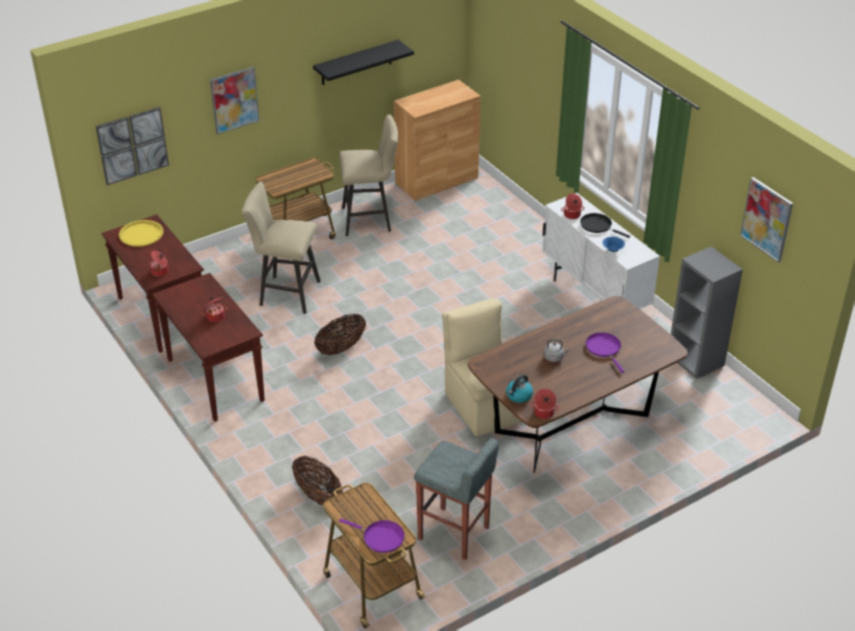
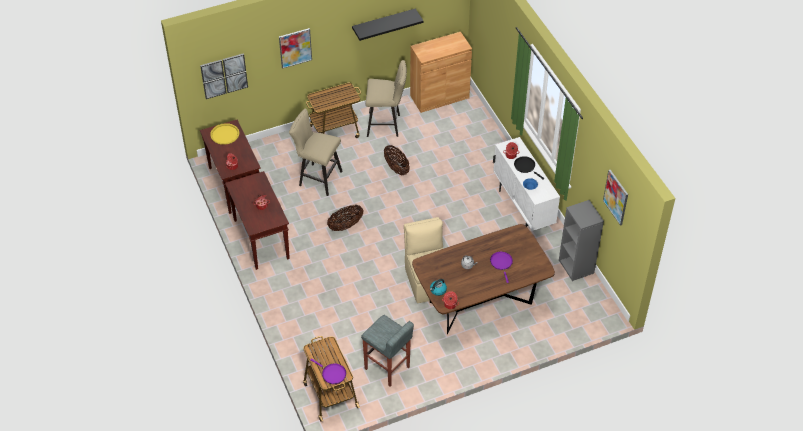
camera: 10 degrees right, 10 degrees up
basket [292,456,343,505] -> basket moved to [384,145,410,175]

